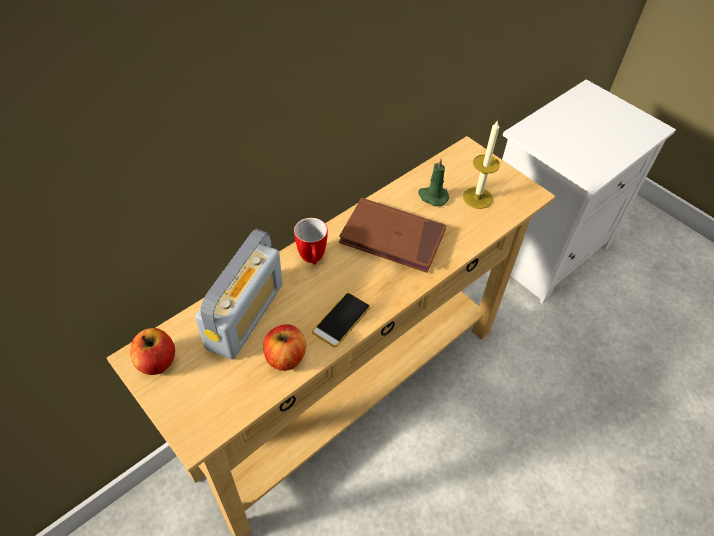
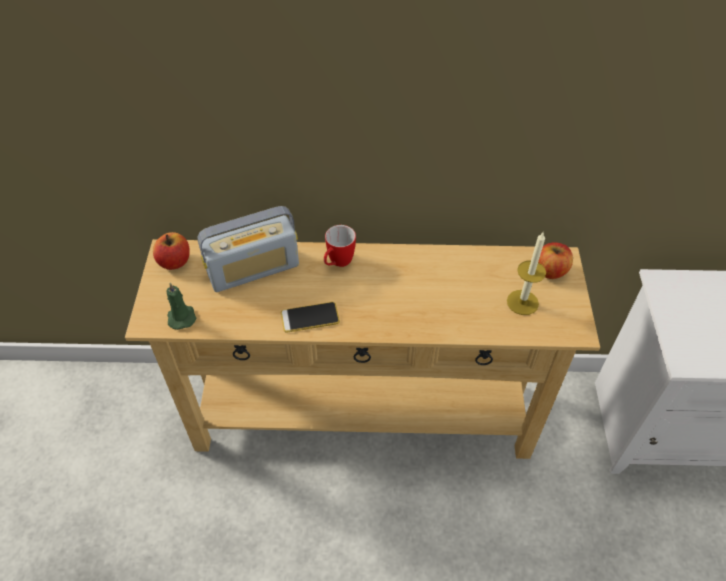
camera: 45 degrees right, 0 degrees up
apple [263,324,306,371] -> apple moved to [538,243,573,279]
brown book [339,198,446,273] -> none
green candle [418,158,449,206] -> green candle moved to [166,283,196,330]

